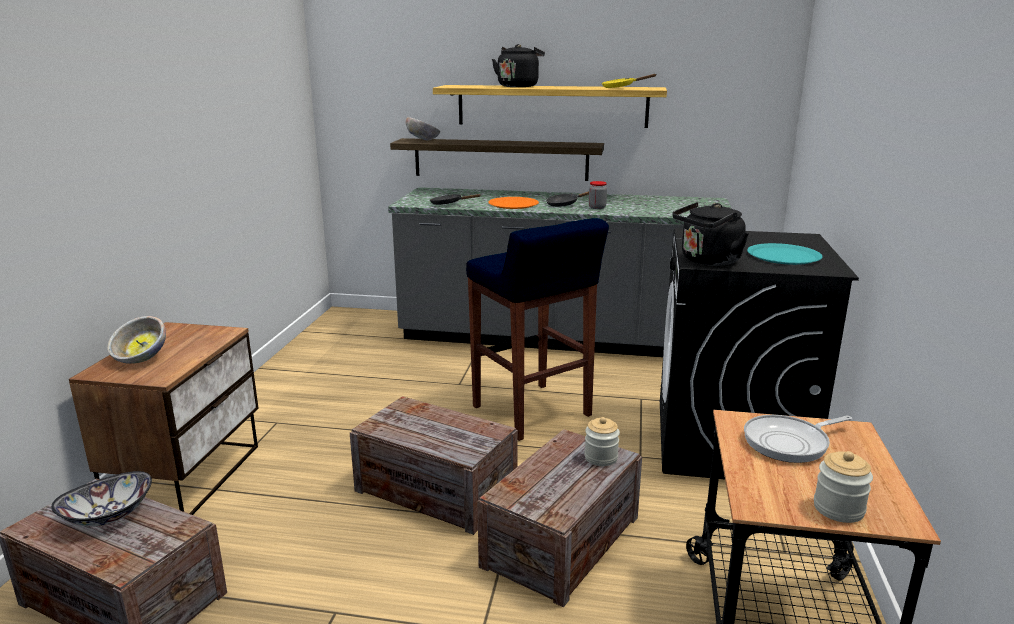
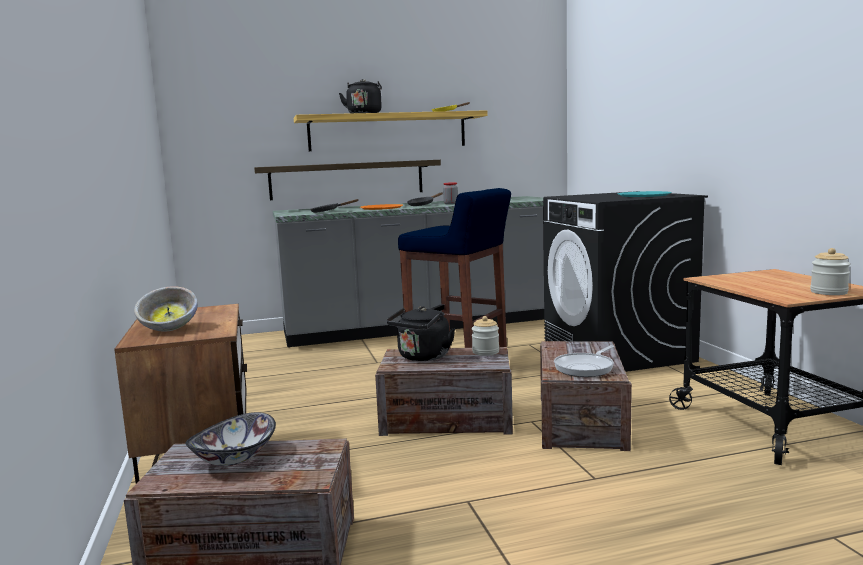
camera: 25 degrees left, 10 degrees down
bowl [406,117,440,141] -> none
jar [584,417,620,466] -> jar moved to [471,316,499,356]
black kettle [672,202,749,266] -> black kettle moved to [387,307,455,361]
frying pan [744,415,852,463] -> frying pan moved to [554,345,615,377]

